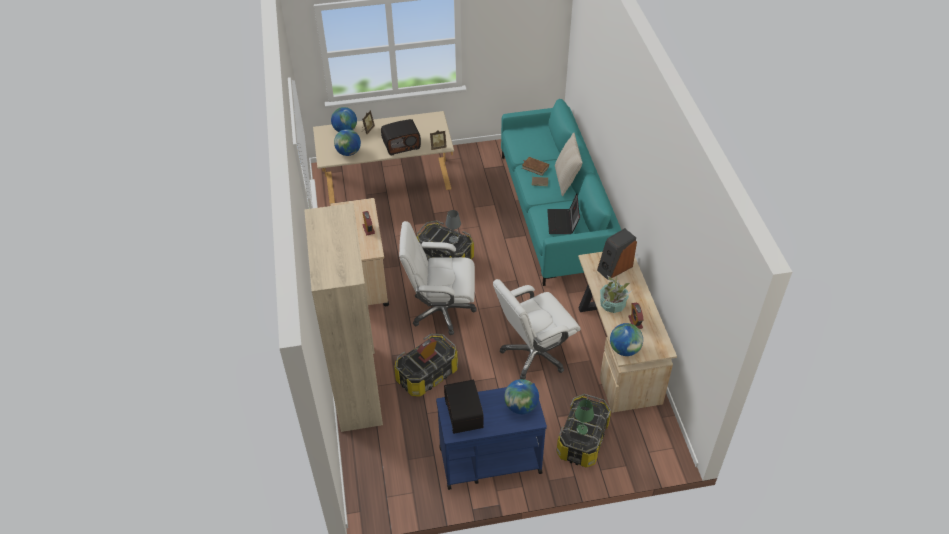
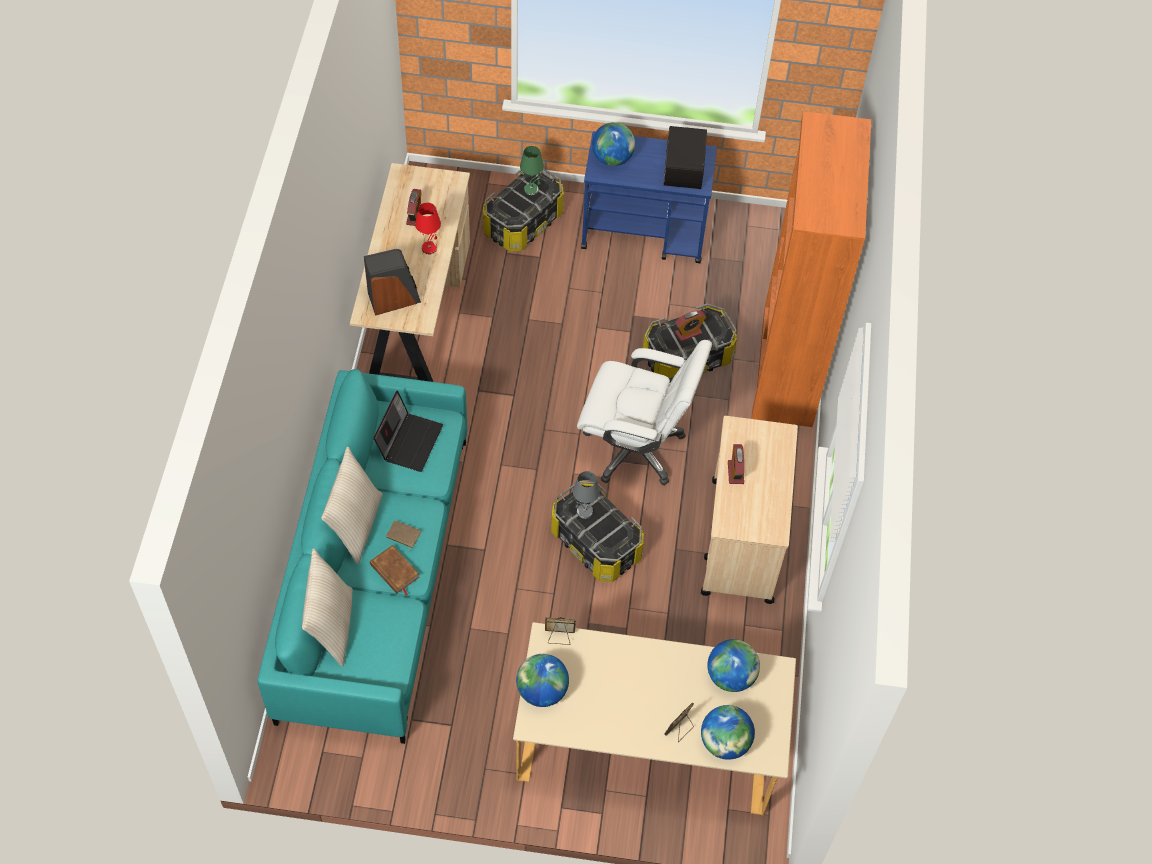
camera: 165 degrees left, 10 degrees up
beige bookcase [304,203,383,432] -> orange bookcase [751,111,871,427]
radio [381,119,421,155] -> none
white office chair [493,279,580,379] -> none
potted plant [600,275,632,313] -> red table lamp [415,203,441,254]
globe [610,323,643,356] -> globe moved to [516,654,569,707]
none -> beige pillow [302,548,353,667]

